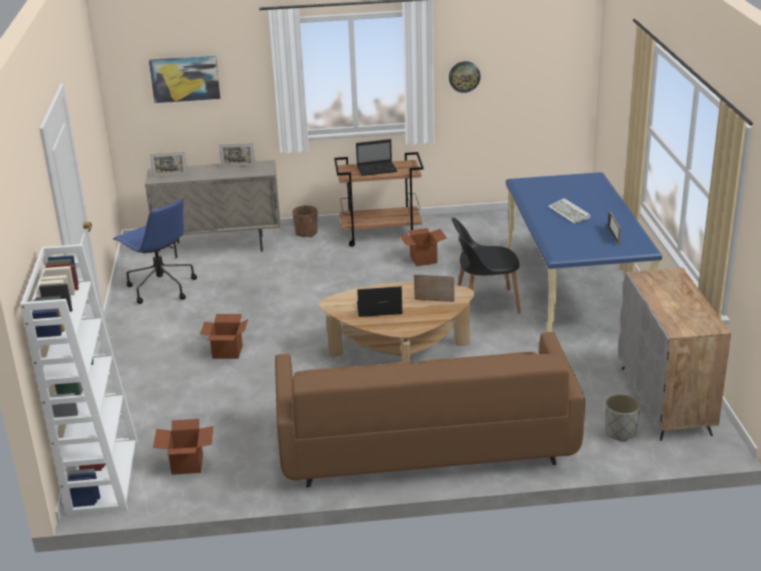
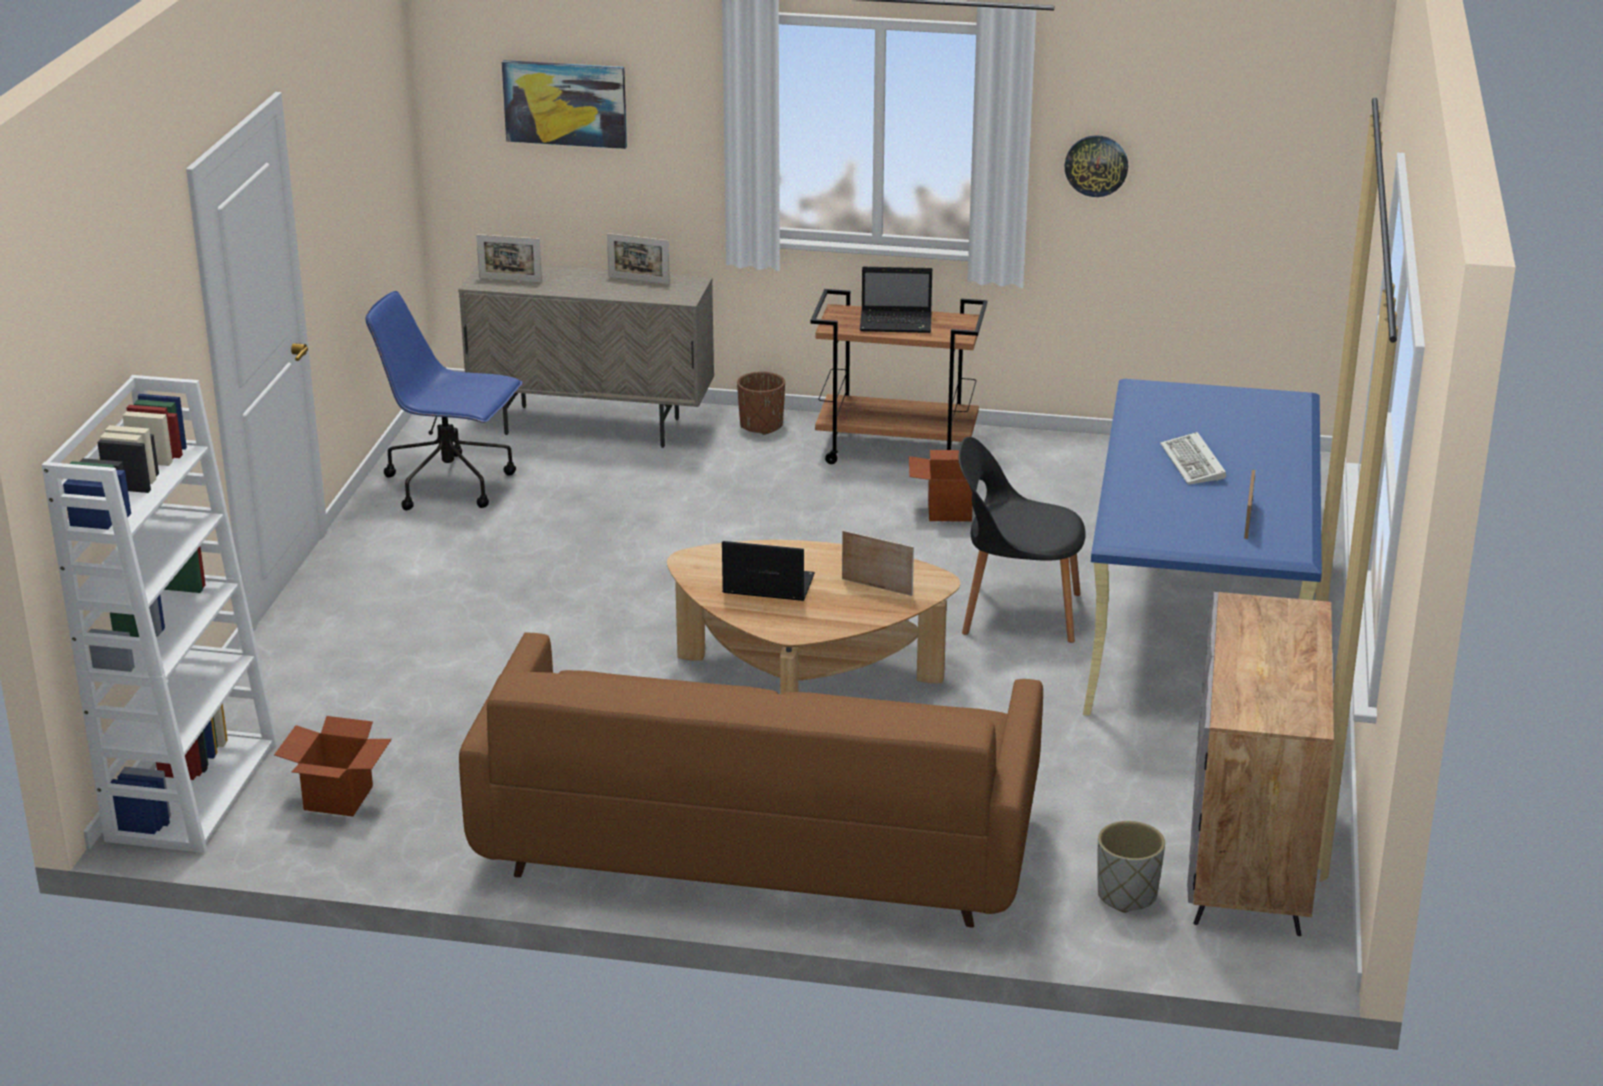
camera: 15 degrees right, 0 degrees up
blue office chair [113,199,197,304] -> blue office chair turned 135 degrees clockwise [365,291,523,510]
cardboard box [200,314,248,359] -> none

